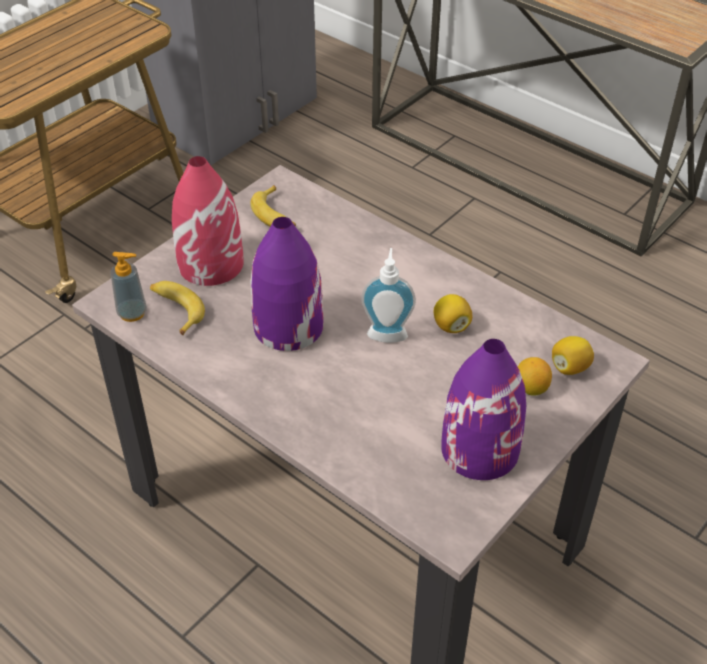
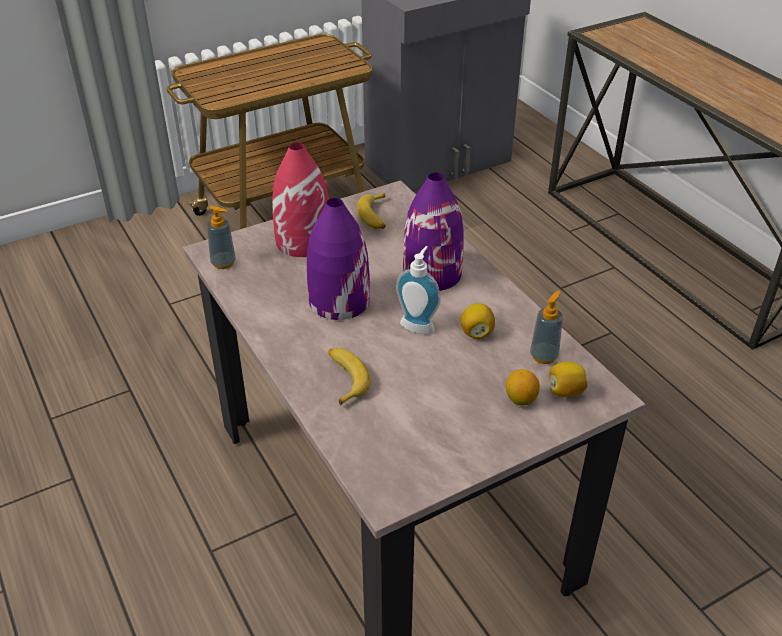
camera: 20 degrees right, 5 degrees down
banana [150,281,205,336] -> banana moved to [328,348,371,405]
purple vase [441,339,526,480] -> purple vase moved to [403,173,464,291]
none -> soap dispenser [530,290,563,364]

